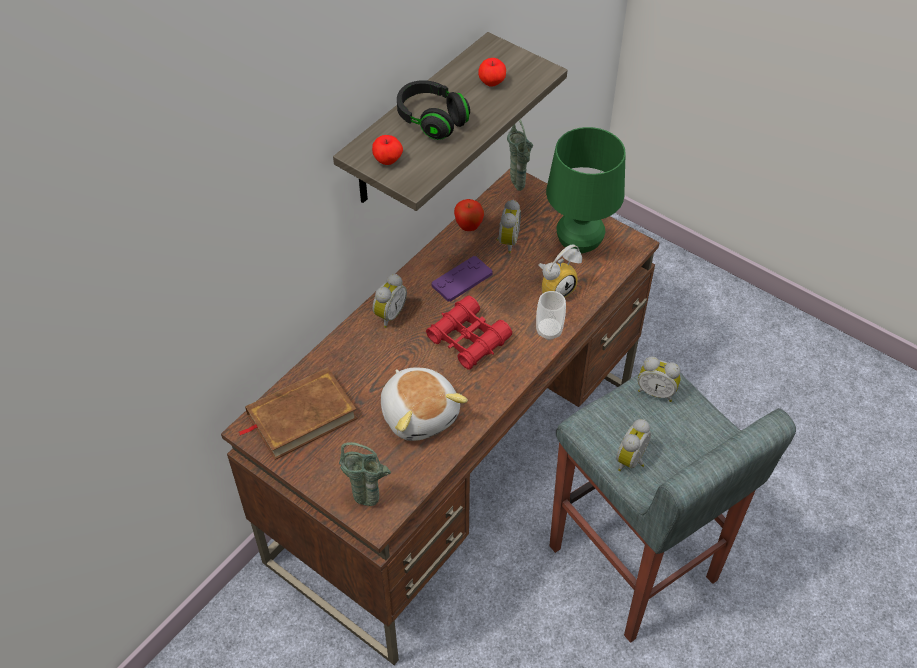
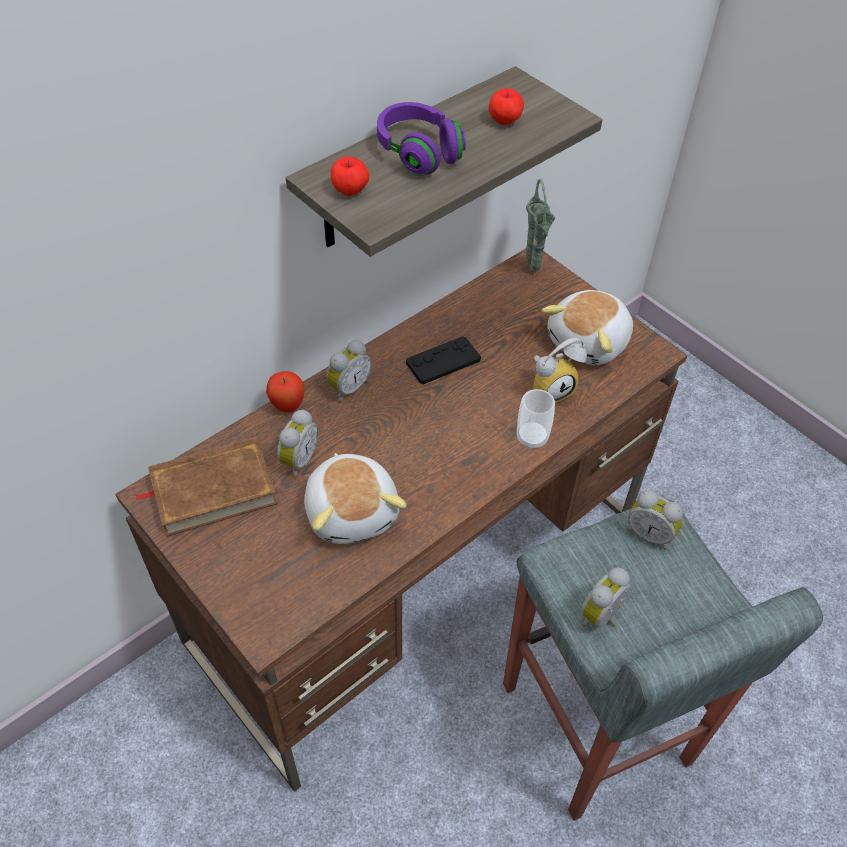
camera: 10 degrees right, 0 degrees up
green vase [339,442,391,506] -> none
black headphones [397,80,470,140] -> purple headphones [377,102,466,176]
red binoculars [426,296,512,370] -> none
purple game controller [431,256,493,302] -> black game controller [406,336,481,384]
apple [454,199,484,231] -> apple moved to [266,371,305,412]
alarm clock [496,199,521,253] -> alarm clock moved to [277,410,319,478]
green table lamp [546,127,626,254] -> plush toy [541,290,633,365]

